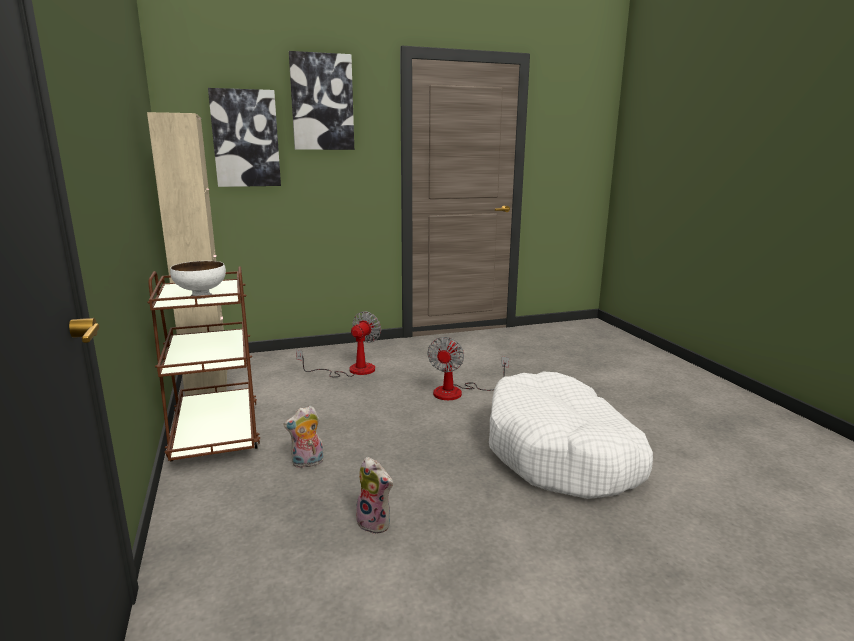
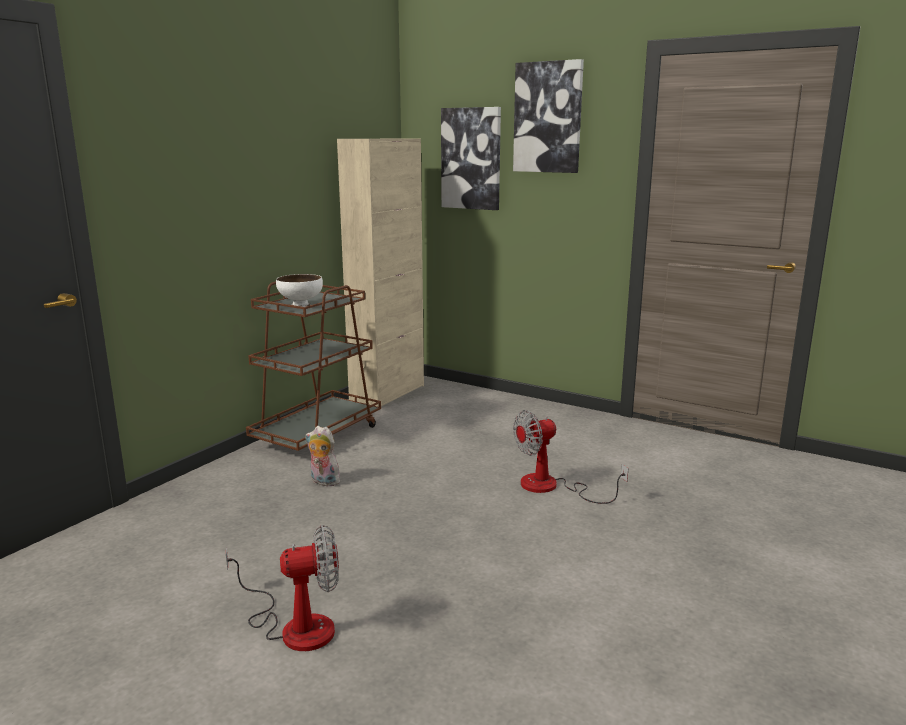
camera: 50 degrees right, 0 degrees up
fan [296,311,381,377] -> fan moved to [226,525,339,651]
plush toy [356,457,393,534] -> none
white dog bed [489,371,653,499] -> none

